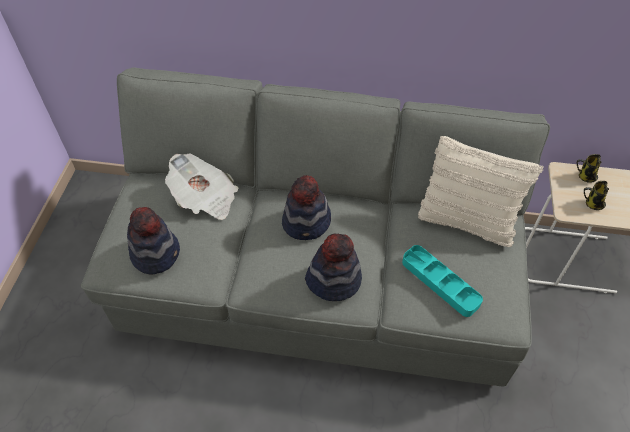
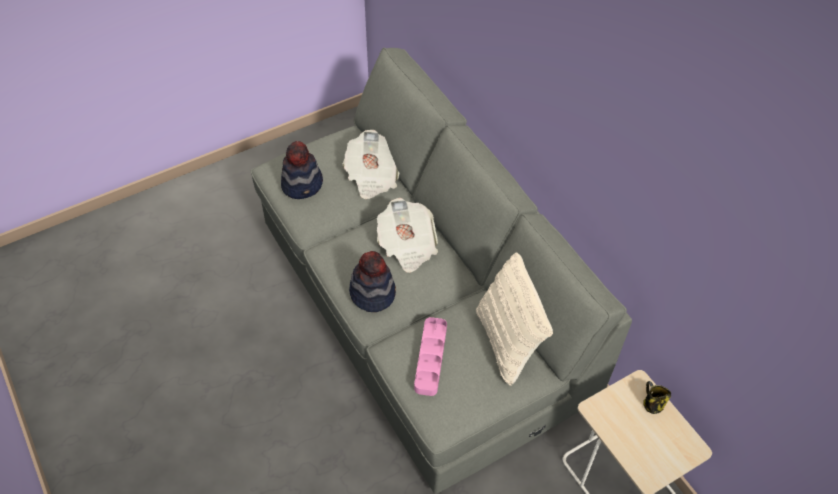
camera: 50 degrees right, 0 degrees up
hat [282,175,331,240] -> newspaper [377,198,438,273]
turquoise tray [402,245,483,317] -> pink tray [414,317,447,396]
mug [584,181,609,210] -> none

